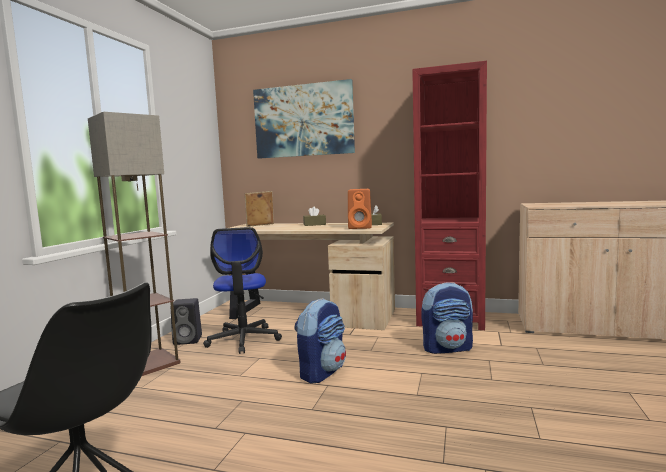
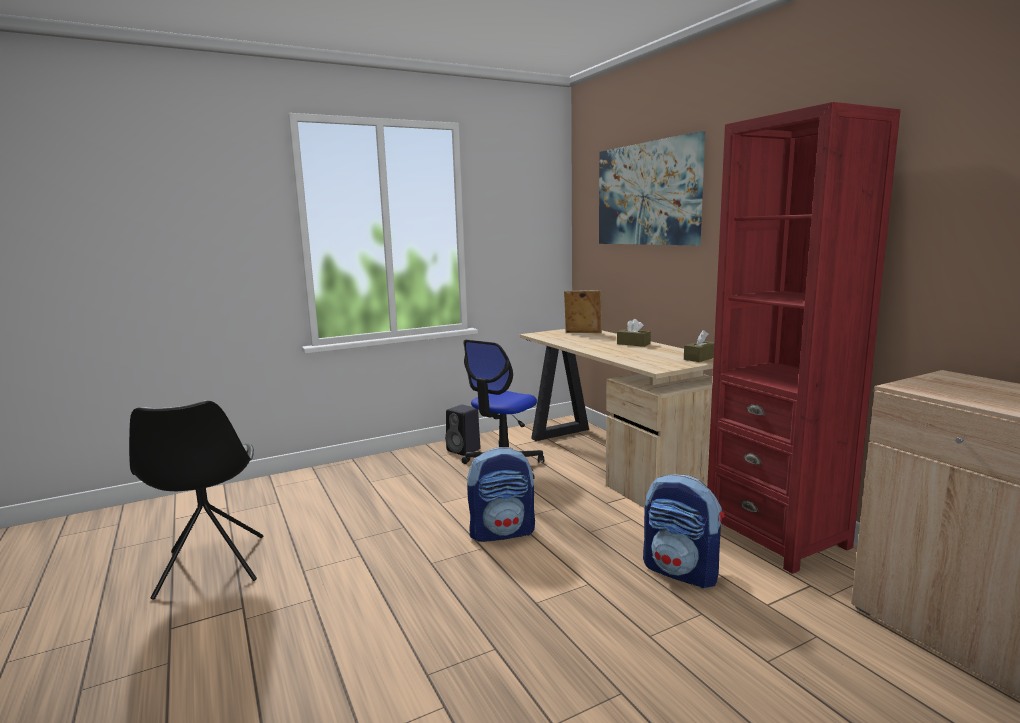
camera: 45 degrees right, 5 degrees up
floor lamp [88,112,181,376] -> none
orange speaker [348,189,372,229] -> none

